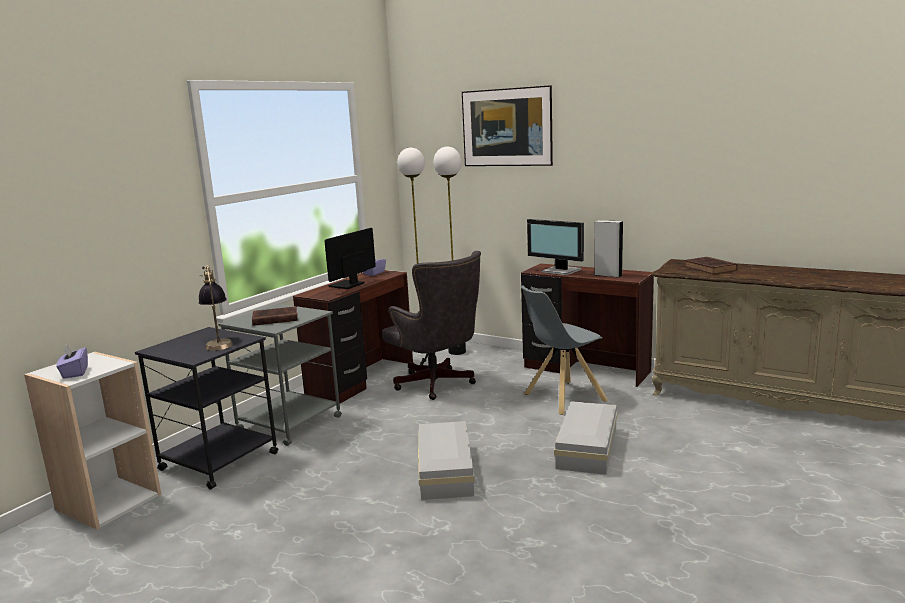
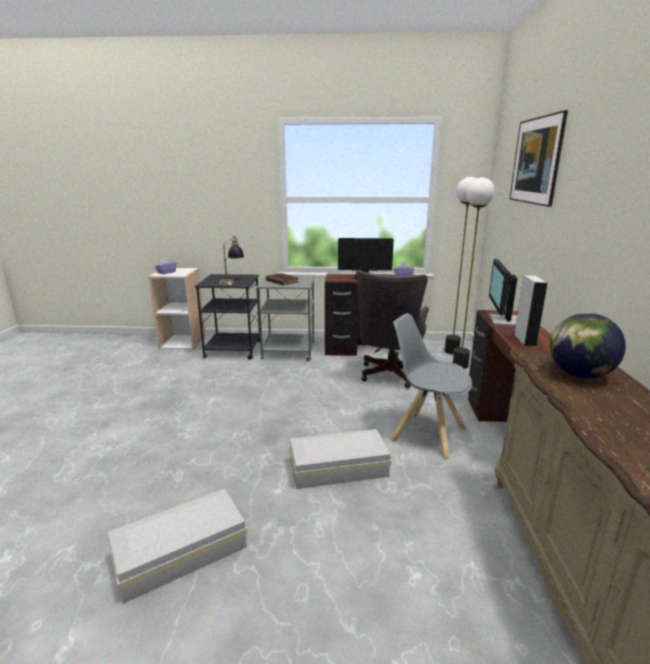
camera: 60 degrees right, 5 degrees up
white storage box [418,421,475,500] -> white storage box moved to [108,488,247,603]
brown book [685,257,738,274] -> globe [550,313,626,378]

